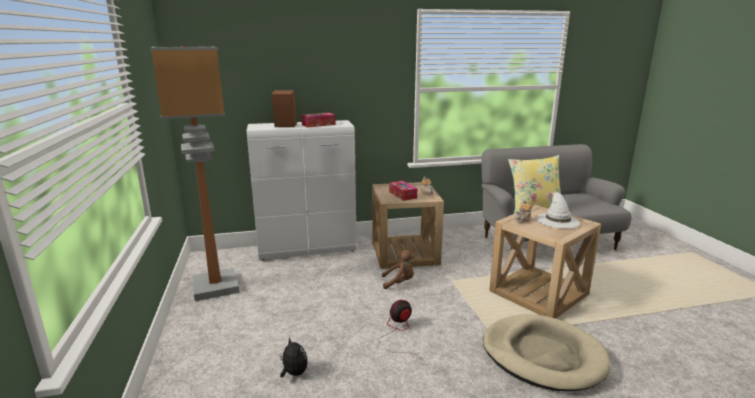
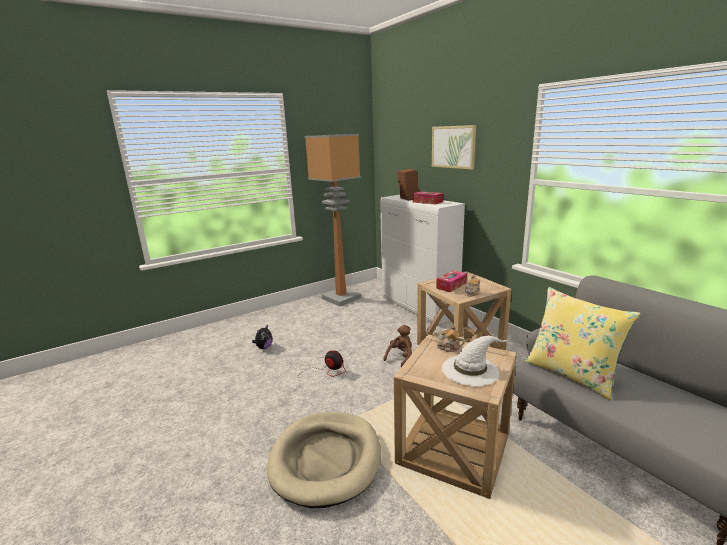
camera: 70 degrees right, 0 degrees up
brown plush toy [382,250,414,289] -> brown plush toy turned 120 degrees counterclockwise [384,325,412,367]
none -> picture [432,125,476,170]

